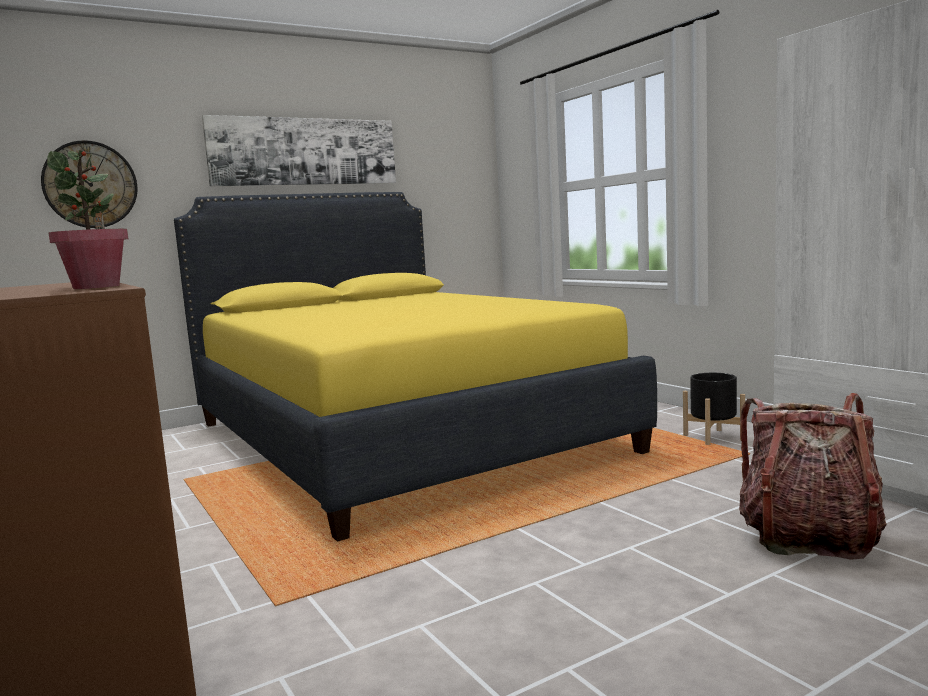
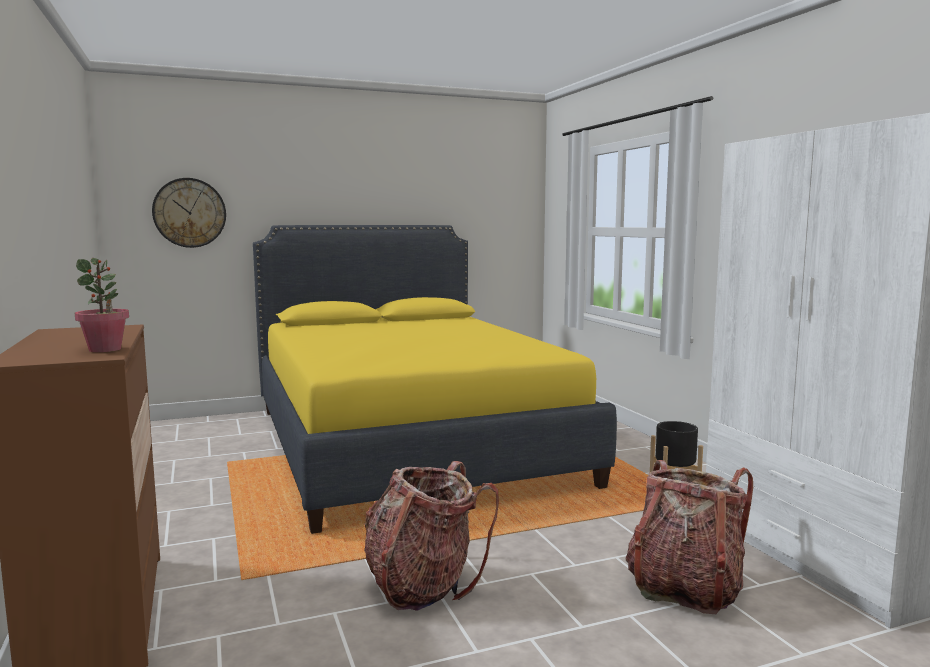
camera: 10 degrees right, 0 degrees up
picture [202,115,396,186] -> none
none -> backpack [364,461,499,611]

